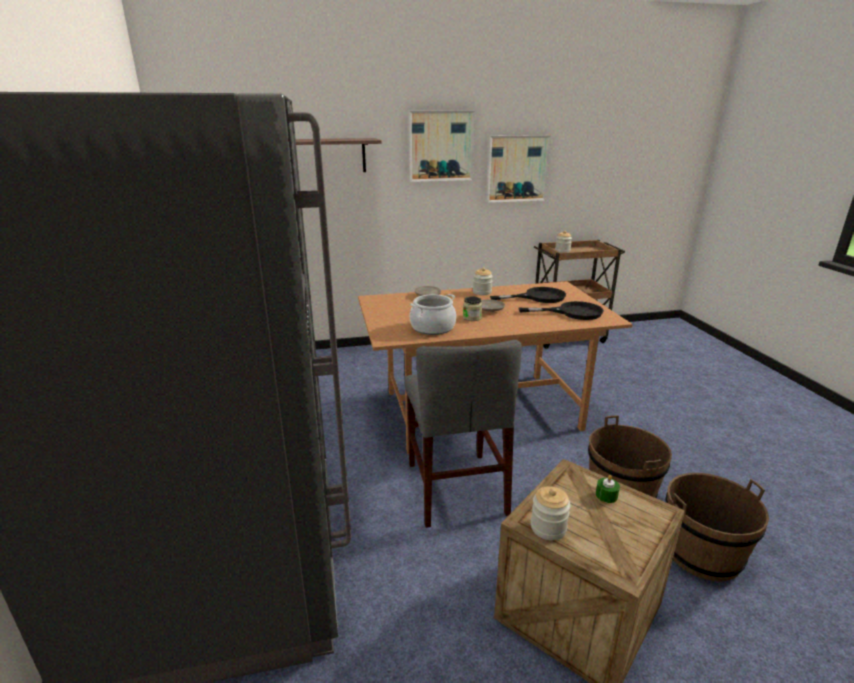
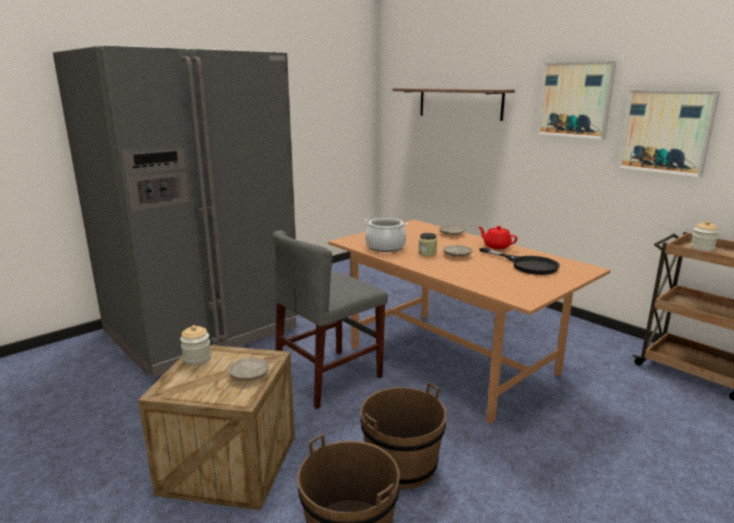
camera: 60 degrees right, 5 degrees down
jar [473,267,493,295] -> red teapot [478,226,517,249]
black frying pan [518,301,604,320] -> none
green candle [596,475,620,503] -> beige plate [229,358,269,381]

